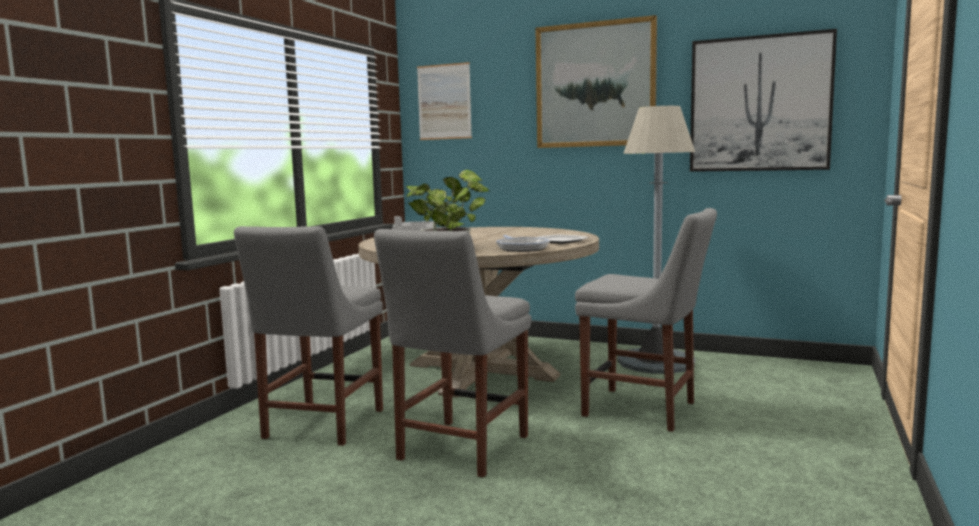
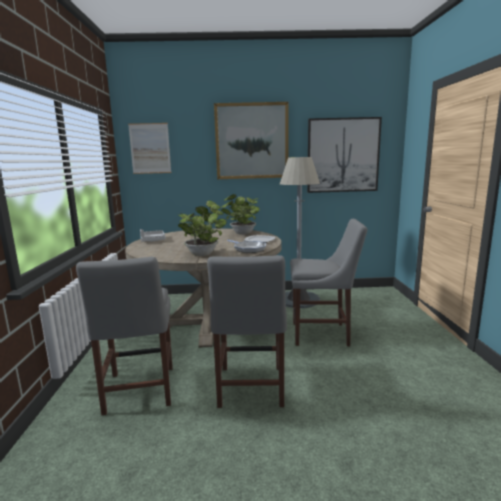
camera: 25 degrees left, 5 degrees up
none -> potted plant [221,194,260,235]

